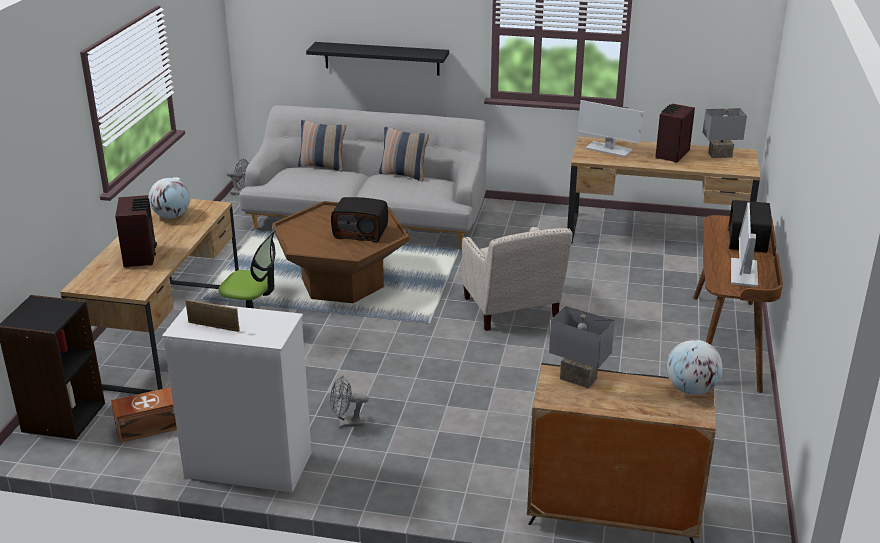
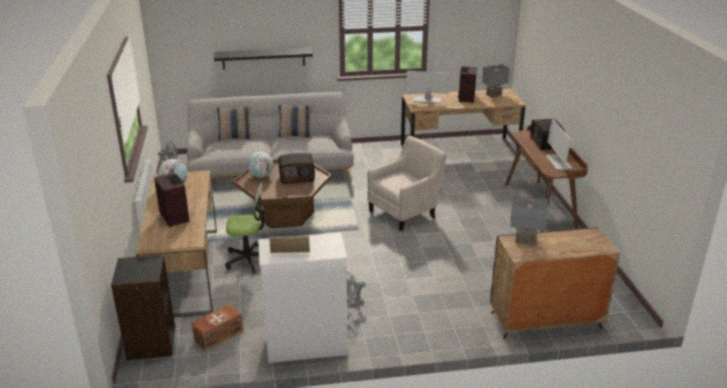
camera: 20 degrees left, 0 degrees up
beige armchair [462,226,572,331] -> beige armchair turned 90 degrees counterclockwise [367,136,446,231]
globe [666,339,723,395] -> globe moved to [247,151,274,178]

